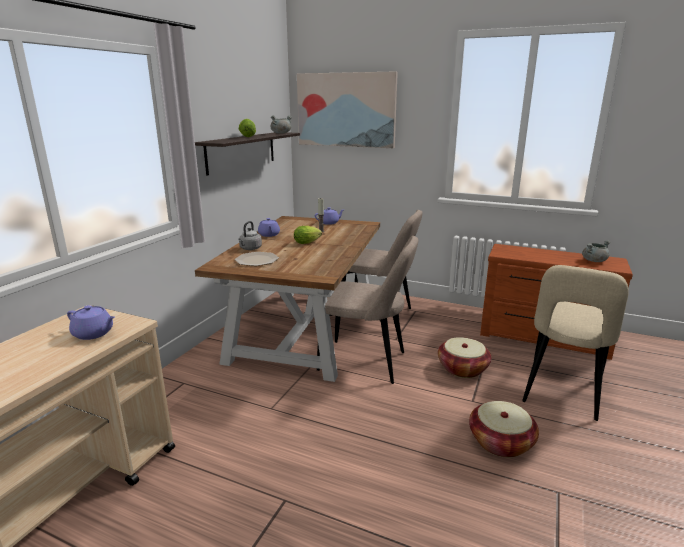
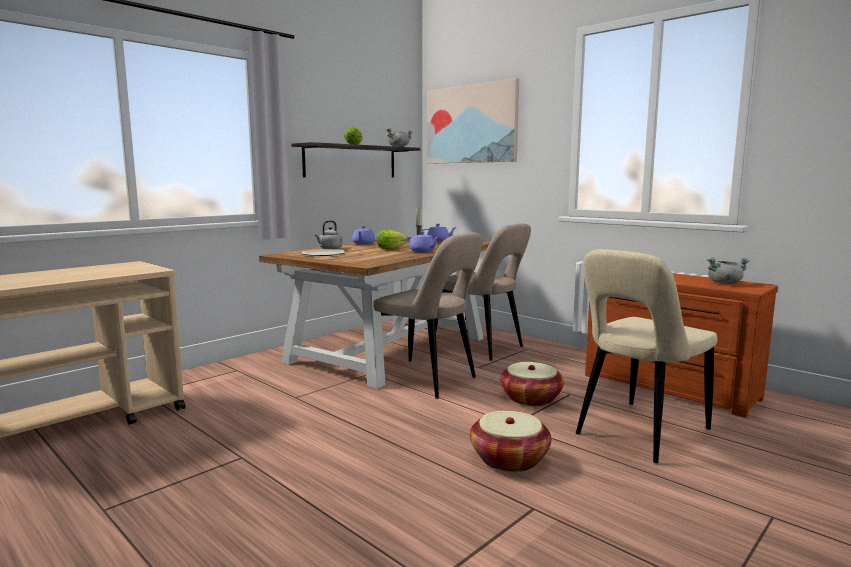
camera: 20 degrees right, 10 degrees down
purple teapot [67,305,115,340] -> purple teapot moved to [408,231,439,252]

